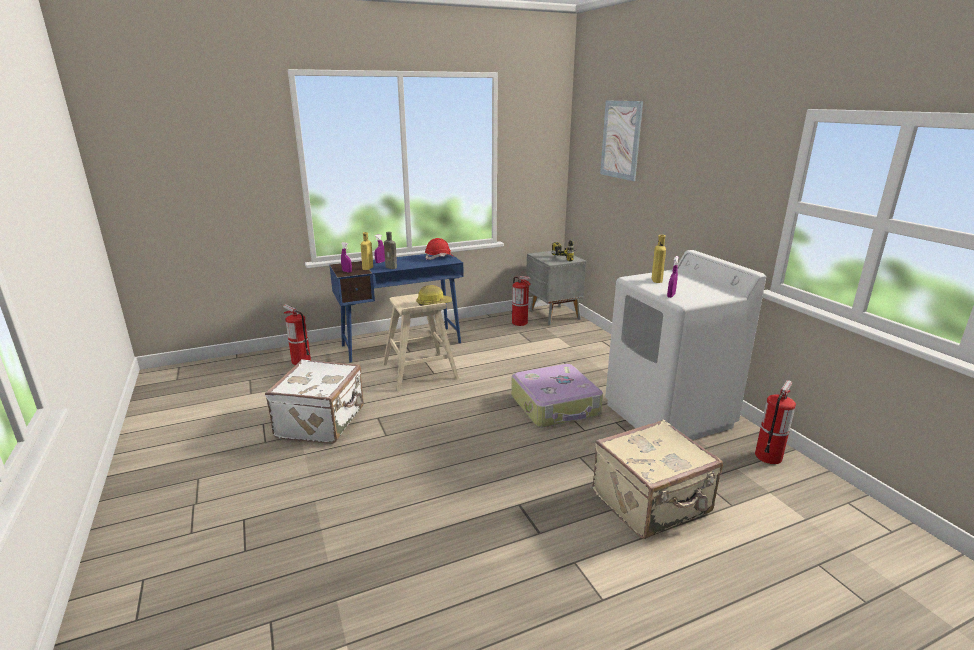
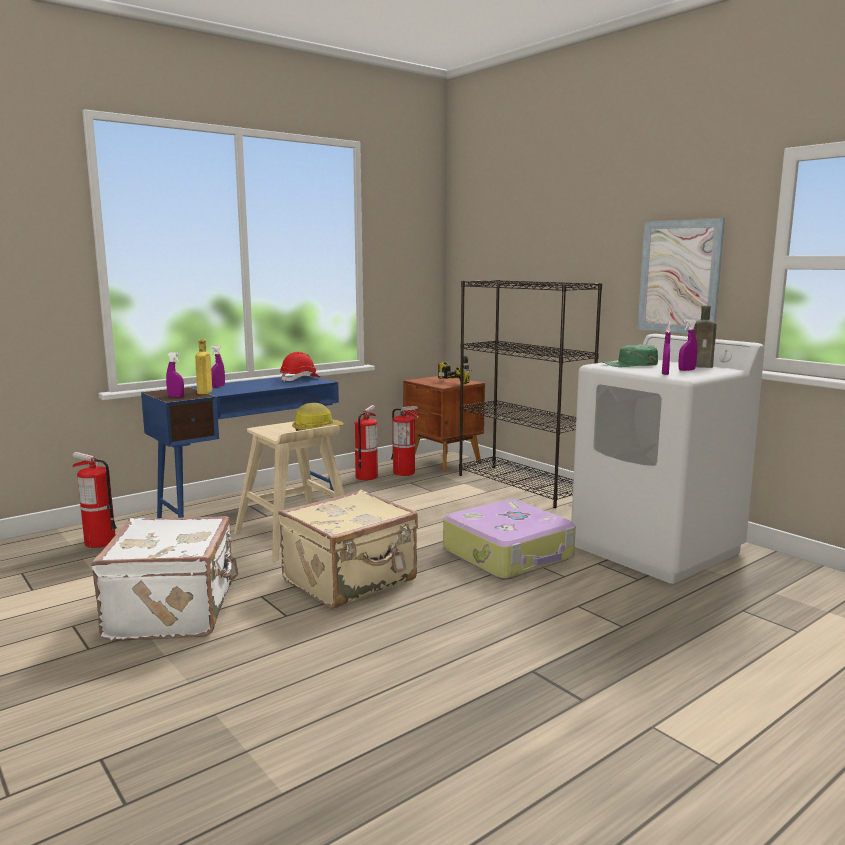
camera: 15 degrees left, 10 degrees down
brown bottle [384,232,397,269] -> brown bottle moved to [694,306,717,368]
grey nightstand [526,250,586,325] -> brown nightstand [403,376,485,472]
beige suitcase [593,419,723,539] -> beige suitcase moved to [278,490,418,608]
picture [600,101,643,181] -> picture moved to [638,218,725,334]
yellow bottle [652,235,666,283] -> green cap [602,344,658,367]
fire extinguisher [755,380,796,464] -> fire extinguisher moved to [354,405,378,480]
none -> black bookcase [459,280,602,508]
none -> purple spray bottle [678,319,697,371]

